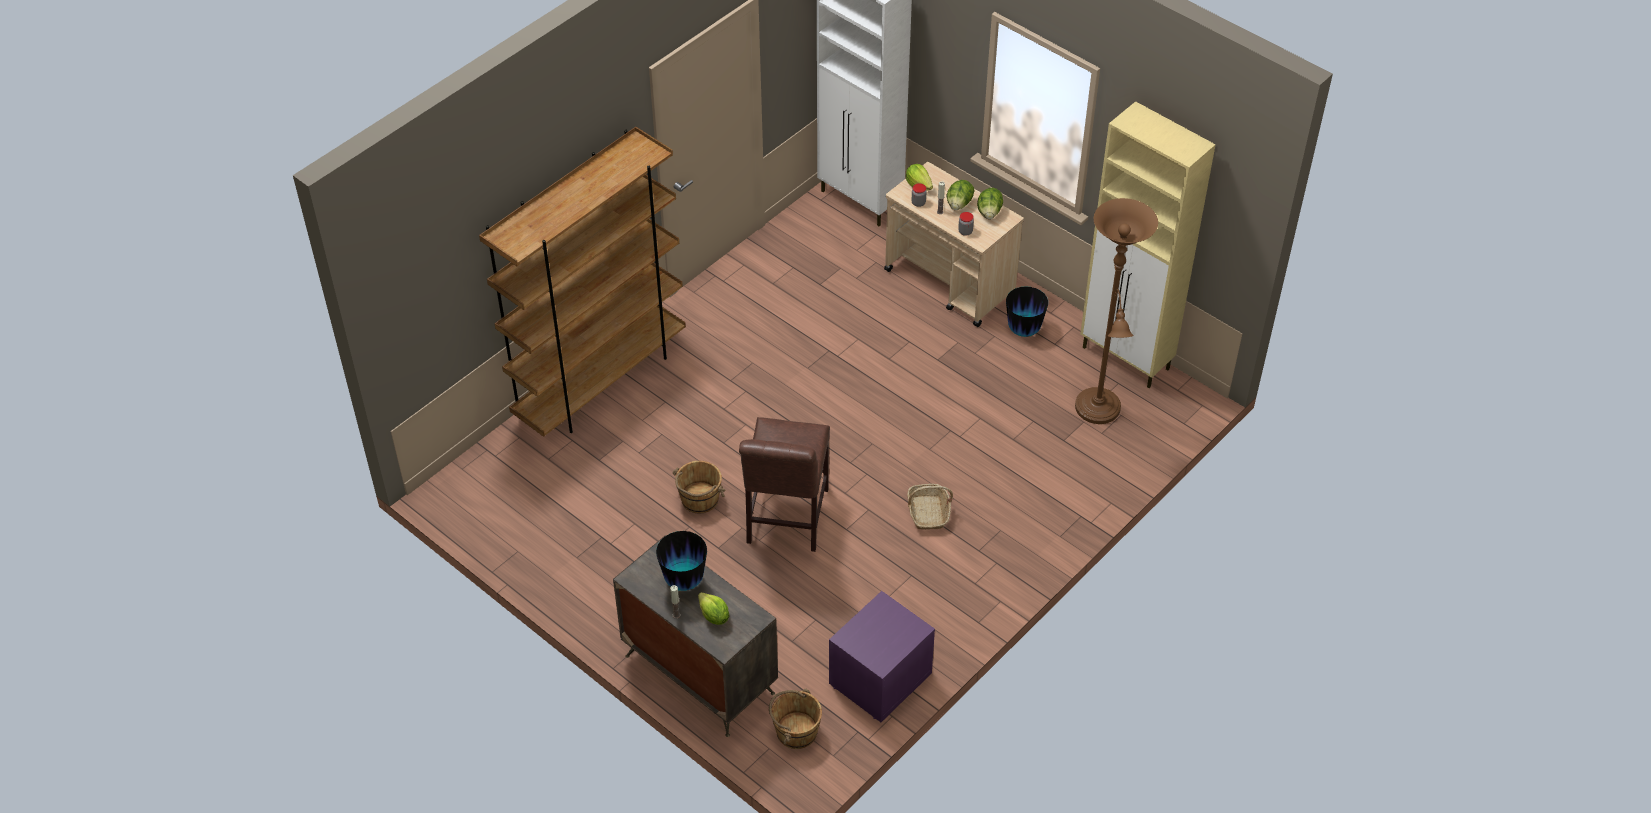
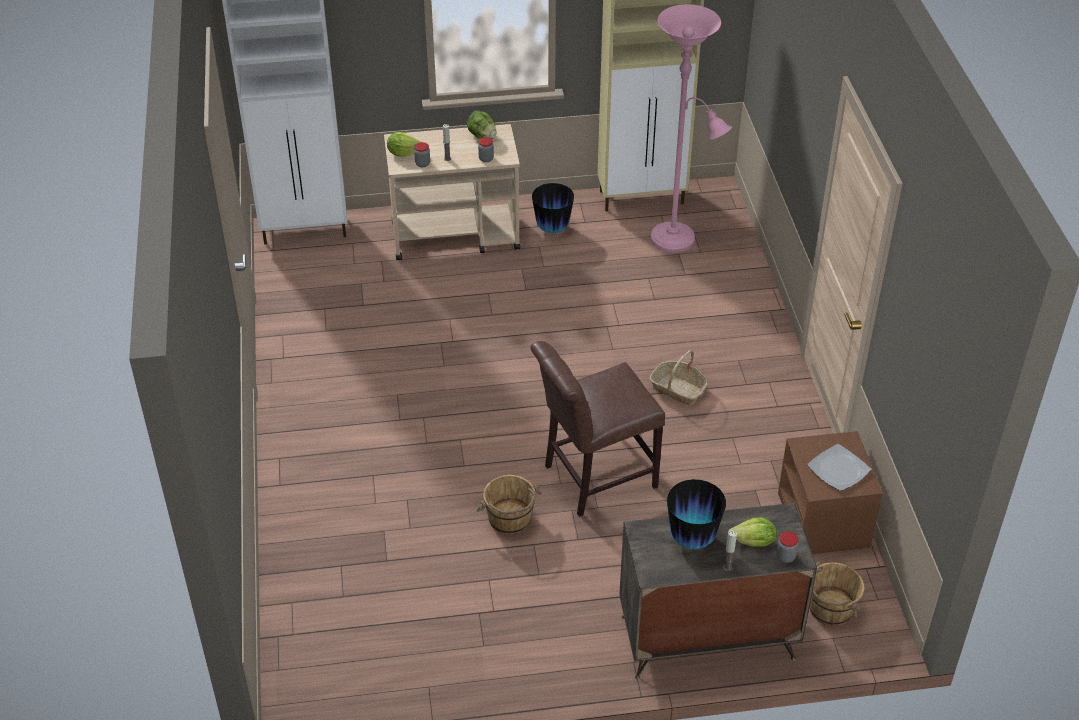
camera: 50 degrees left, 5 degrees down
brown bookcase [479,127,686,437] -> none
brown chair [739,417,830,552] -> brown chair turned 105 degrees clockwise [530,341,665,517]
purple nightstand [829,591,935,722] -> brown nightstand [778,431,883,554]
lettuce [947,180,975,210] -> none
brown floor lamp [1075,198,1158,424] -> pink floor lamp [651,4,732,253]
none -> jar [776,531,798,563]
none -> plate [807,444,871,491]

